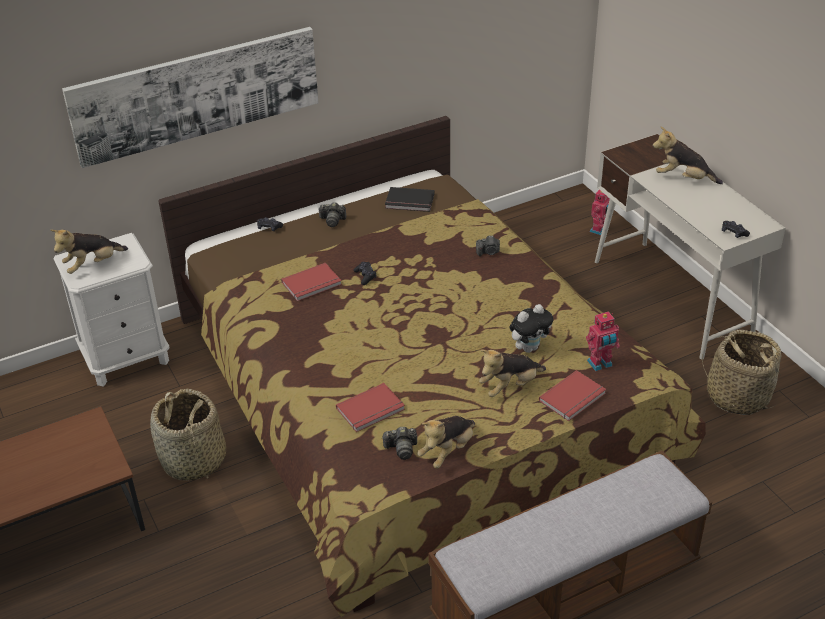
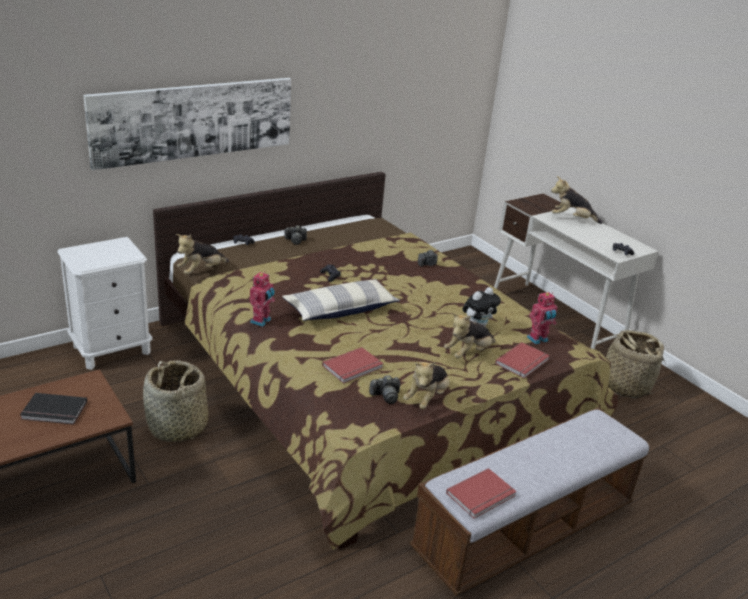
camera: 10 degrees left, 10 degrees down
plush toy [50,230,128,274] -> plush toy moved to [176,234,229,274]
red book [281,263,342,301] -> red book moved to [446,468,517,519]
black book [385,187,435,212] -> black book moved to [20,393,87,425]
toy robot [590,190,610,235] -> toy robot moved to [249,271,275,327]
none -> pillow [282,279,400,321]

